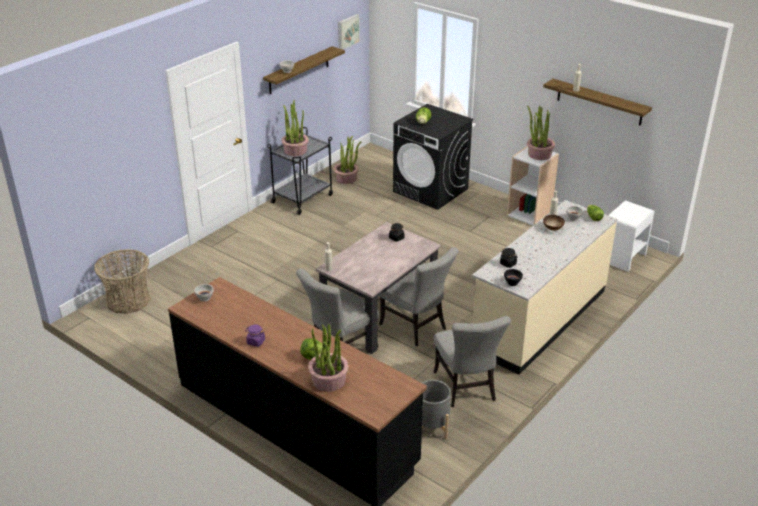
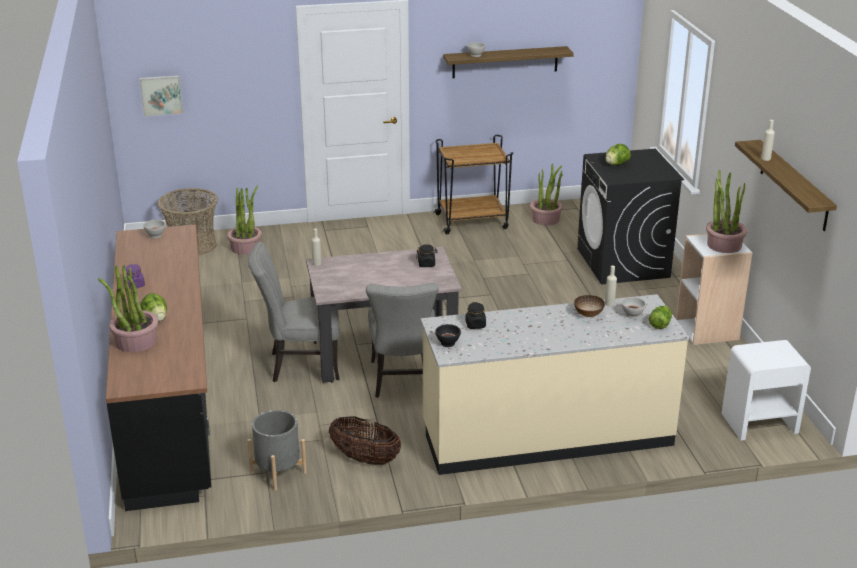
camera: 40 degrees right, 5 degrees down
grey cart [267,127,333,215] -> brown cart [433,135,513,234]
potted plant [282,100,309,156] -> potted plant moved to [227,186,262,255]
picture [338,14,360,50] -> picture moved to [139,75,183,117]
grey chair [433,316,511,407] -> basket [329,416,401,465]

